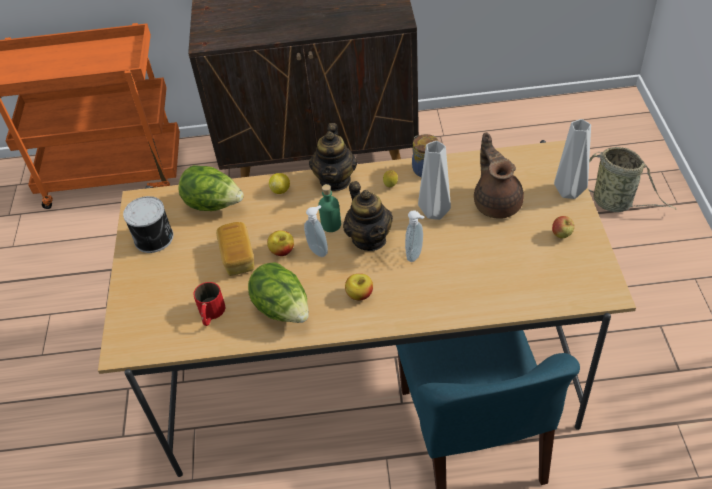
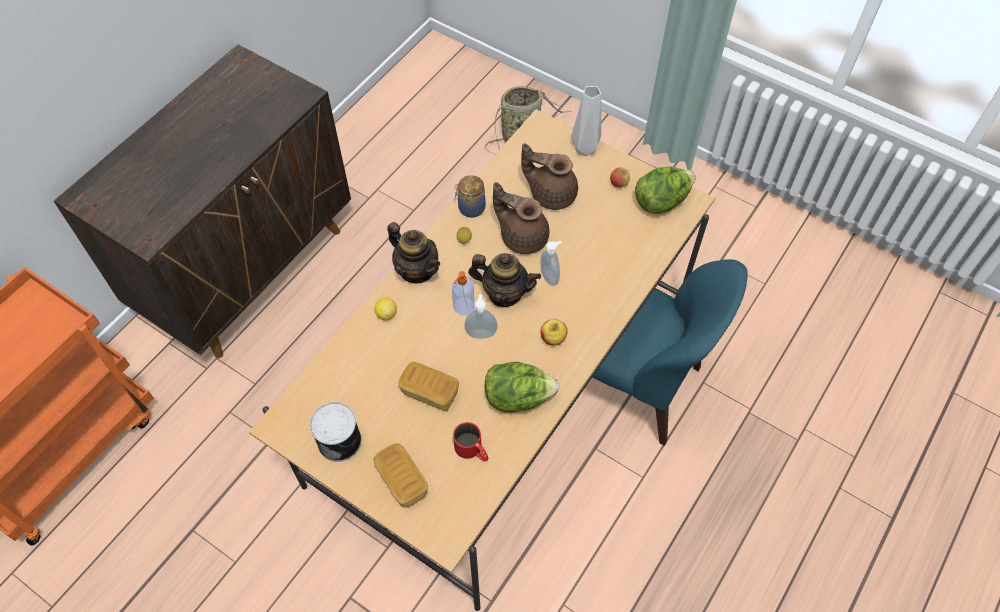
camera: 55 degrees left, 10 degrees up
lettuce [178,165,244,211] -> lettuce moved to [635,167,696,214]
apple [267,230,294,256] -> none
green bottle [318,184,341,232] -> soap dispenser [452,271,475,315]
grey vase [418,141,451,220] -> brown teapot [493,182,549,254]
none -> bread [373,443,428,508]

